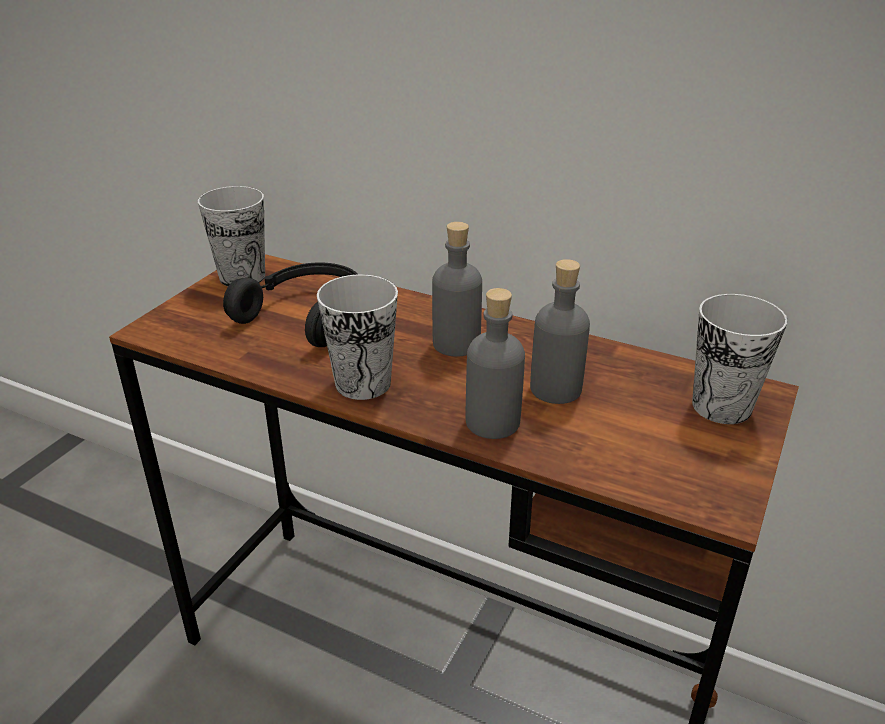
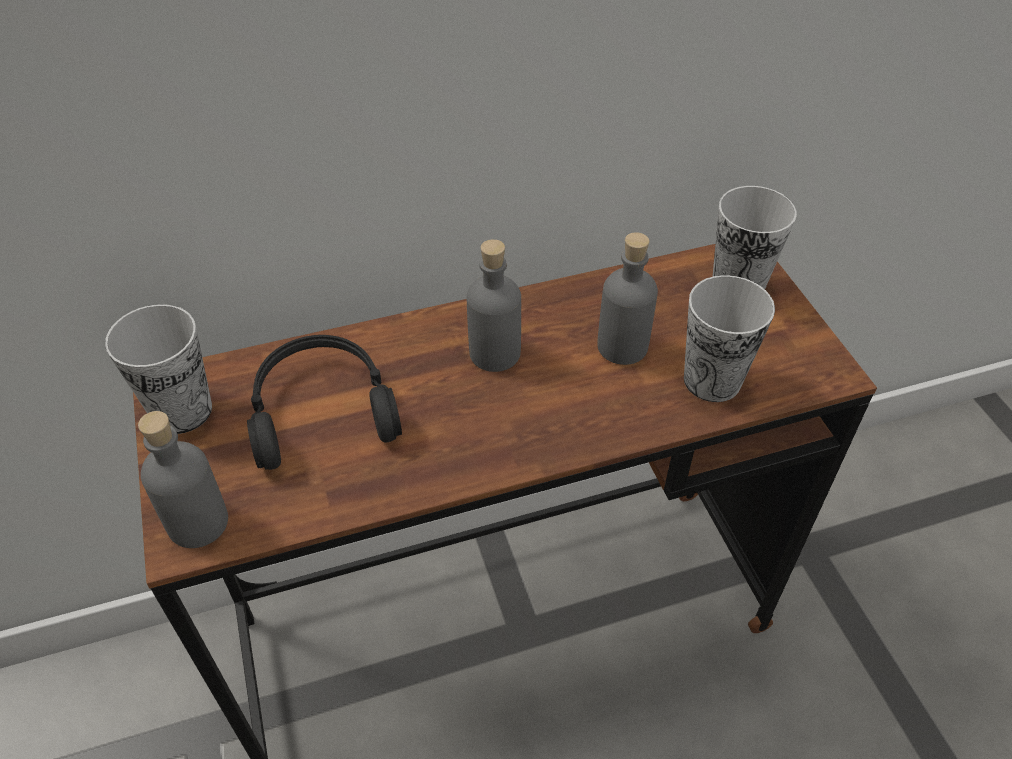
camera: 45 degrees left, 15 degrees up
cup [317,274,398,400] -> cup moved to [684,275,775,402]
grey bottle [466,288,525,439] -> grey bottle moved to [138,411,228,548]

